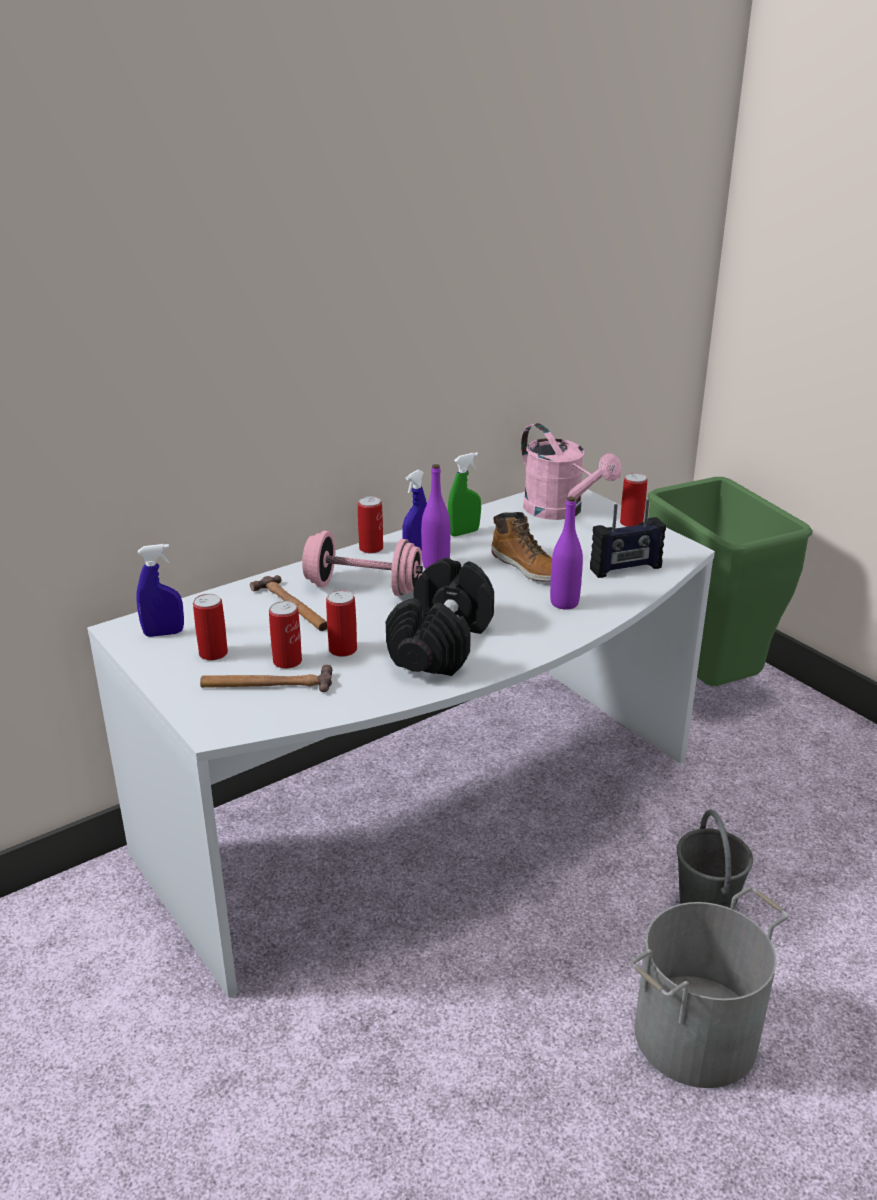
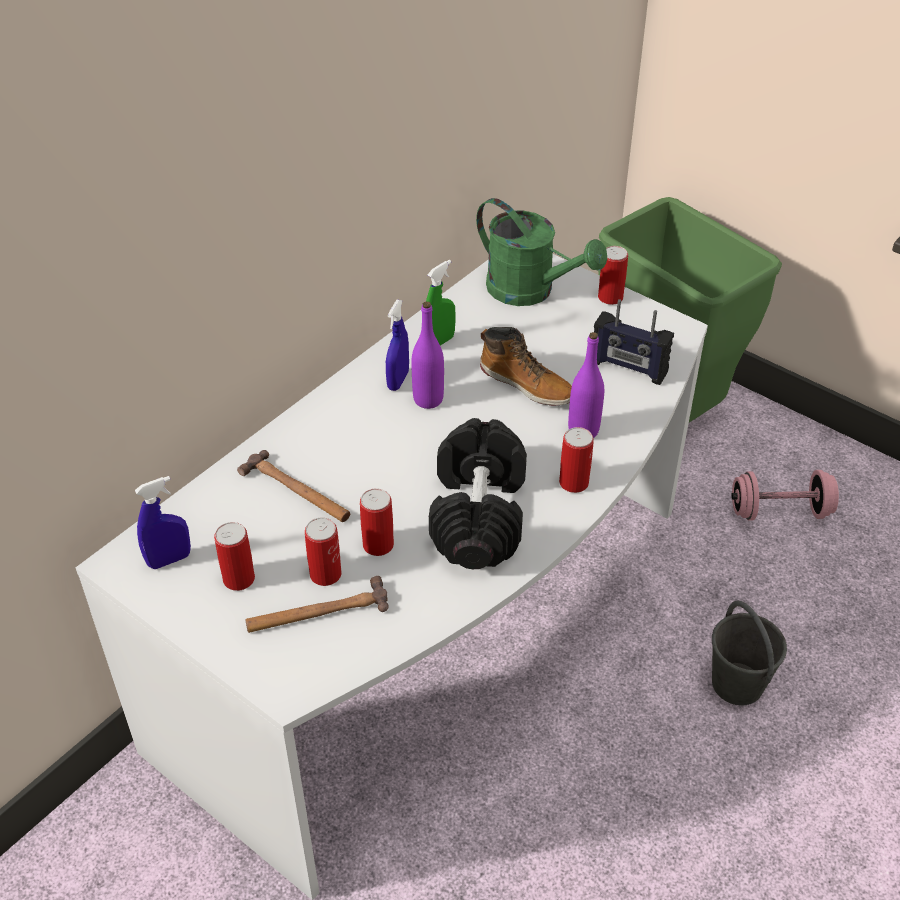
camera: 15 degrees left, 15 degrees up
pink dumbbell [302,531,423,596] -> pink dumbbell moved to [731,470,839,521]
can [358,496,383,554] -> can moved to [559,427,594,493]
pink watering can [521,423,622,520] -> green watering can [476,198,607,306]
radio [590,500,666,578] -> radio turned 60 degrees clockwise [594,299,674,385]
grey bucket [631,887,789,1088] -> none

